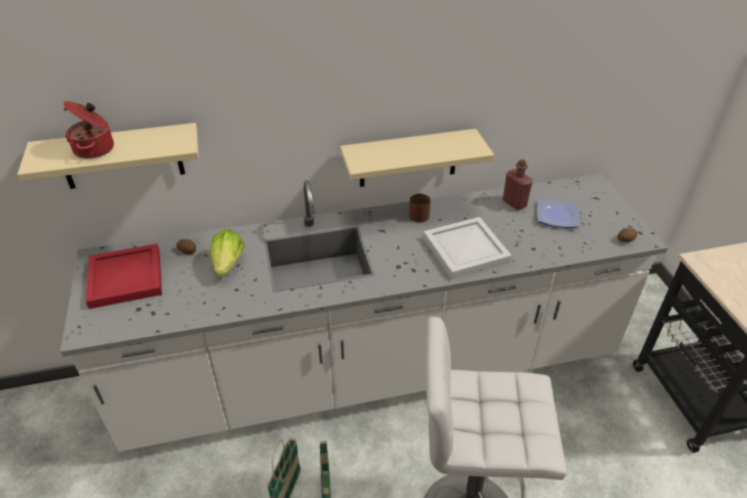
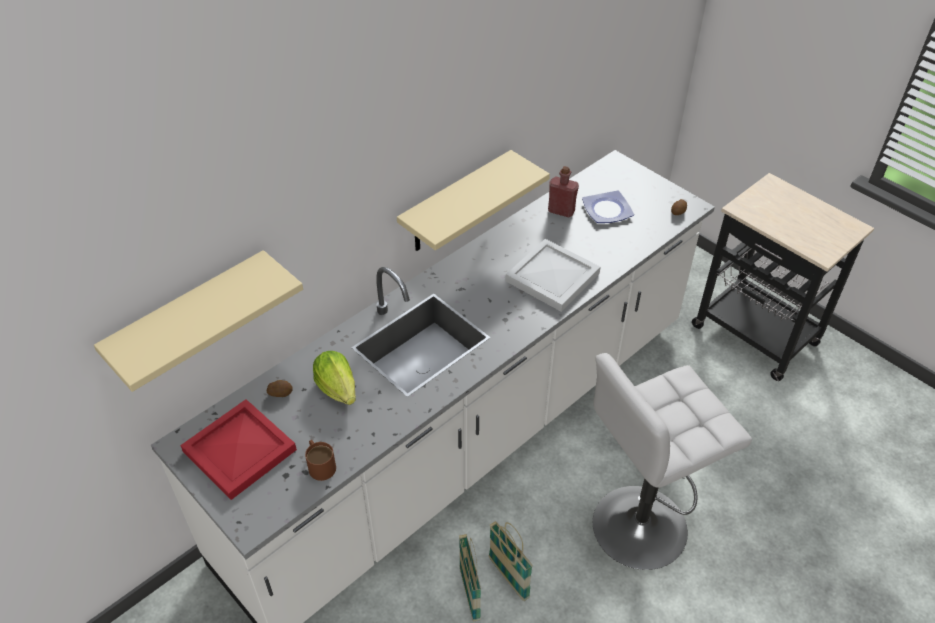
camera: 30 degrees left, 5 degrees up
cooking pot [63,101,114,159] -> none
brown mug [409,193,431,222] -> brown mug moved to [305,440,336,481]

